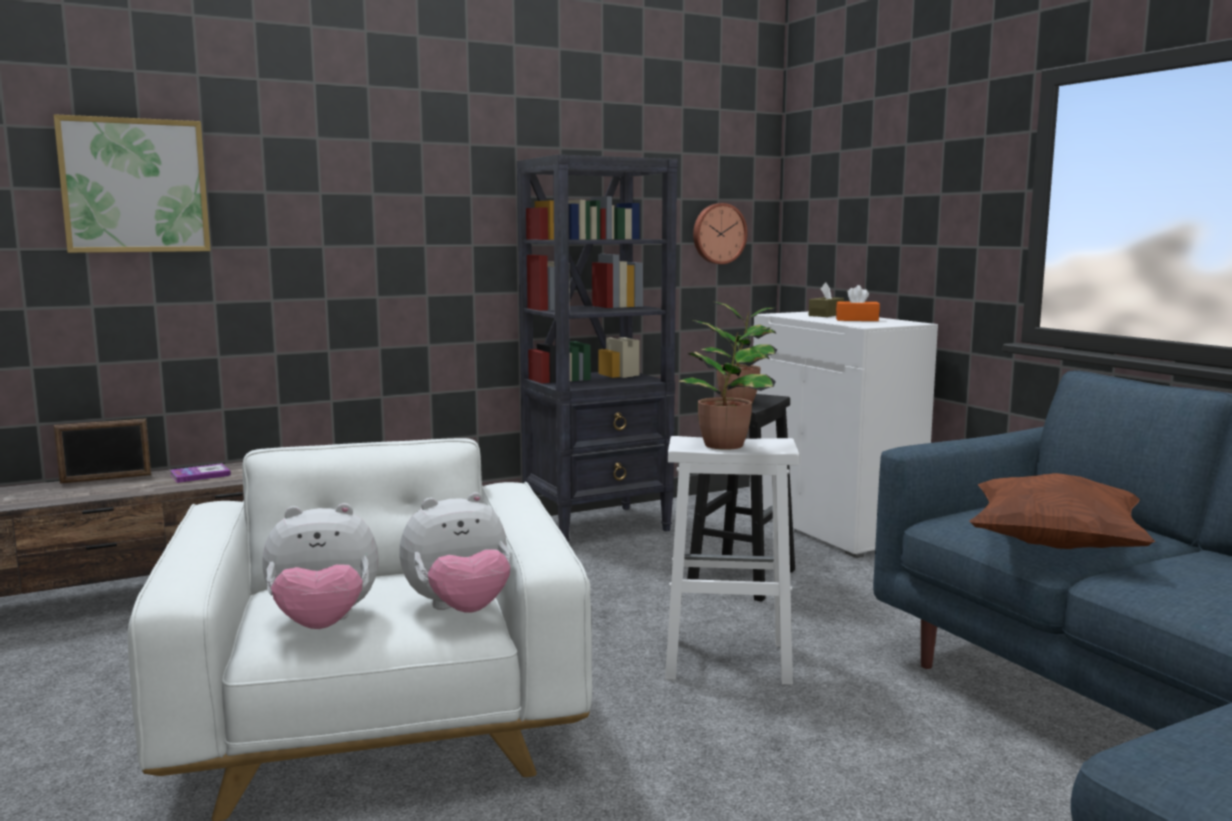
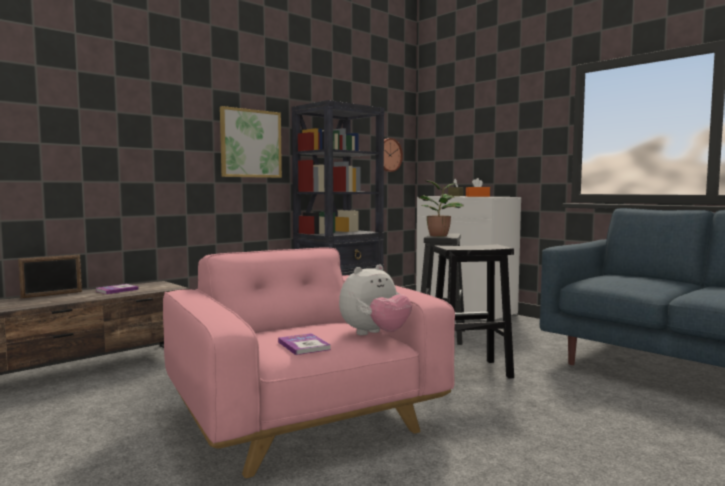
camera: 15 degrees left, 5 degrees down
picture [54,114,211,253] -> picture moved to [220,106,282,178]
white armchair [128,438,592,821] -> pink armchair [163,247,455,478]
plush toy [262,503,379,629] -> book [278,333,331,355]
white stool [665,436,799,685] -> black stool [433,244,514,379]
potted plant [678,320,776,450] -> none
brown pillow [969,473,1155,549] -> none

